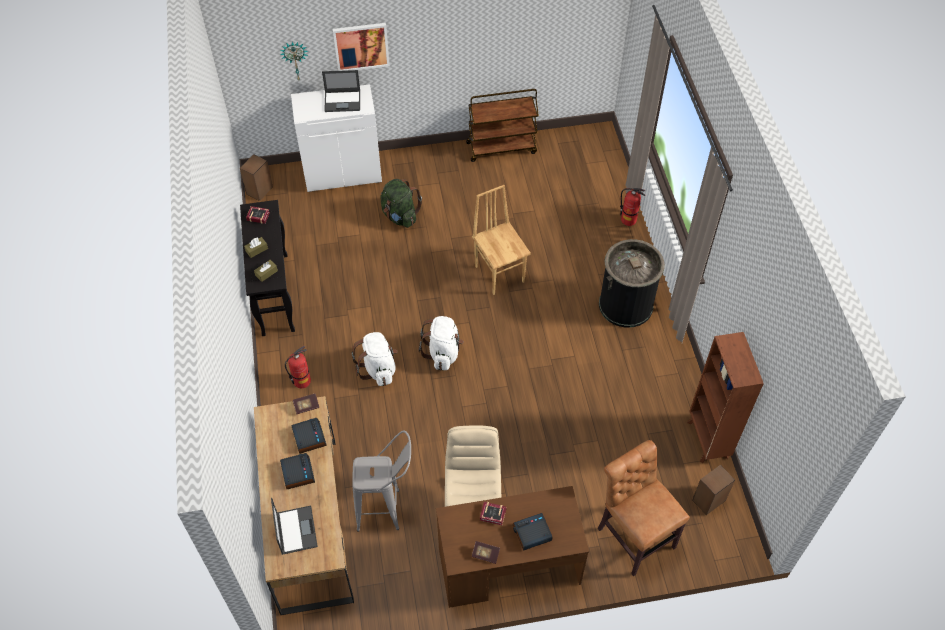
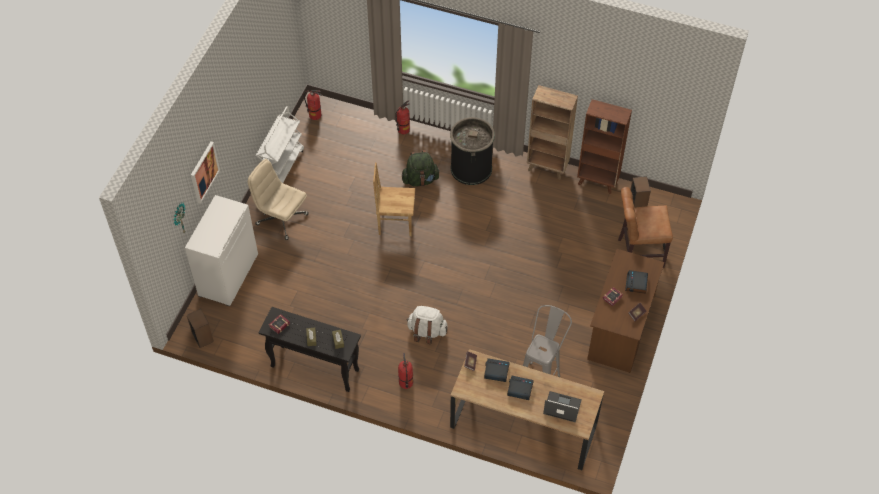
camera: 60 degrees left, 0 degrees up
laptop [322,70,360,112] -> none
green backpack [380,179,422,228] -> green backpack moved to [402,150,440,187]
white backpack [418,316,464,370] -> none
beige office chair [445,425,501,507] -> beige office chair moved to [248,159,309,240]
brown cart [466,89,539,162] -> white cart [256,106,304,183]
none -> fire extinguisher [303,90,322,120]
none -> brown bookcase [527,85,578,180]

